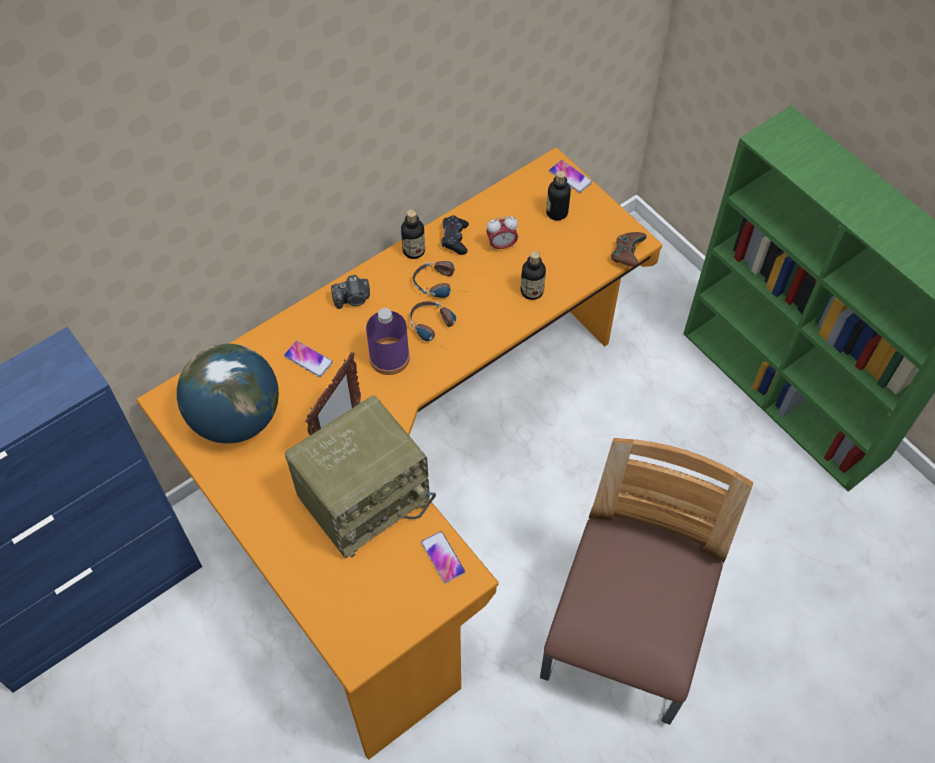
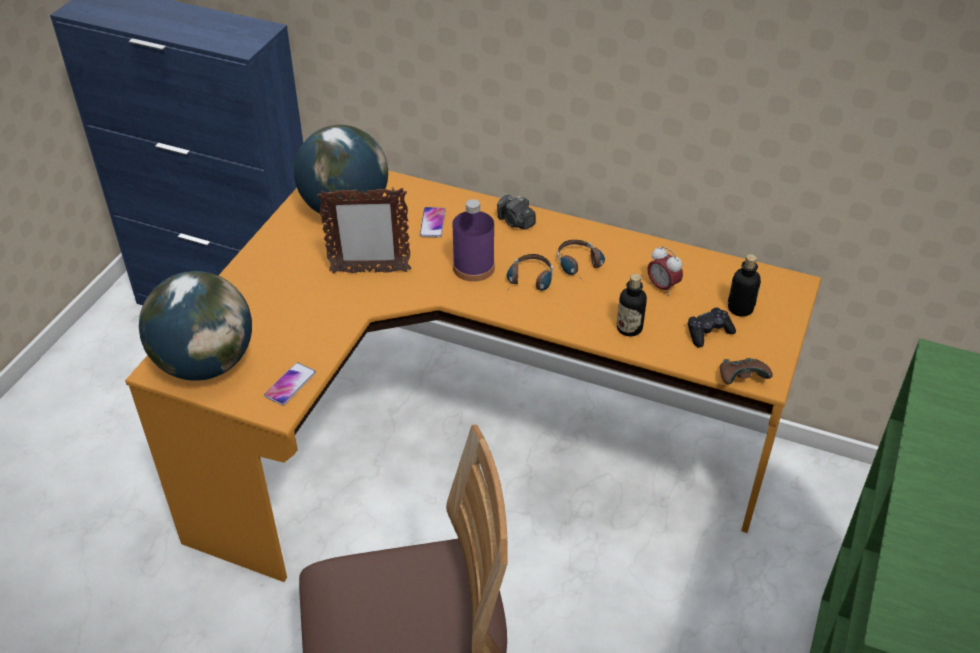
camera: 60 degrees right, 15 degrees down
radio [285,396,436,559] -> none
bottle [401,210,425,259] -> none
black game controller [441,215,469,255] -> black game controller moved to [688,307,736,348]
phone [549,160,592,193] -> none
none -> globe [139,271,252,381]

